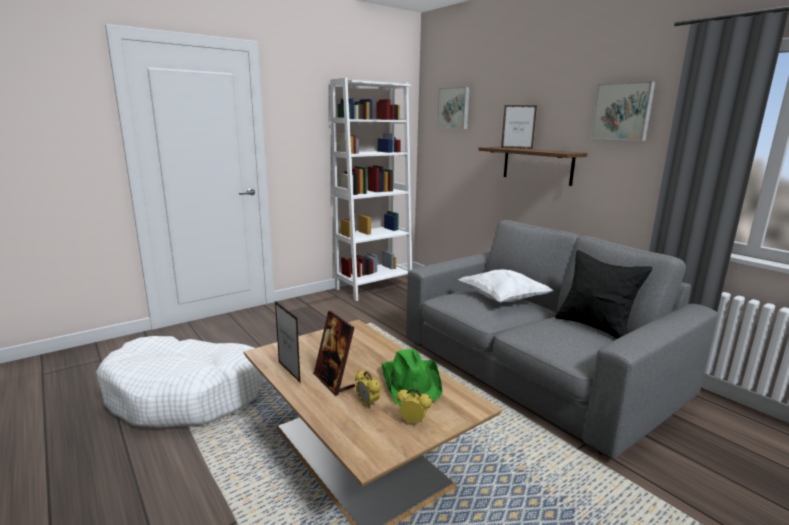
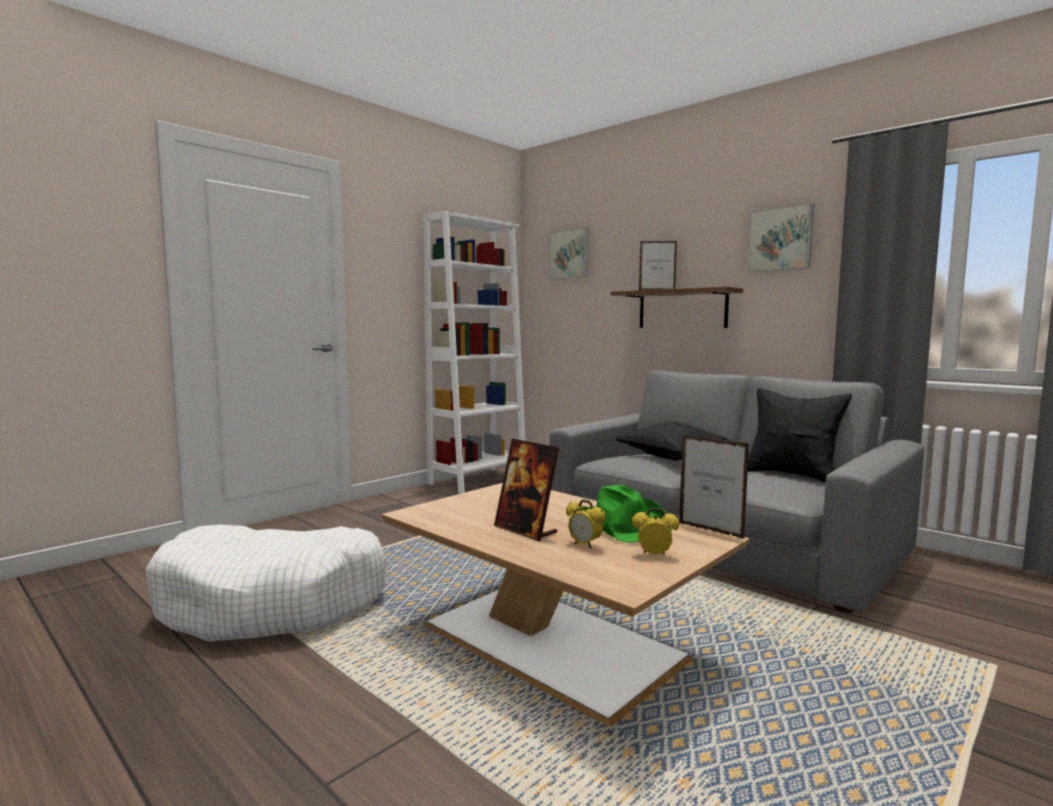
camera: 10 degrees left, 10 degrees down
picture frame [275,301,300,382] -> picture frame moved to [679,434,749,539]
white pillow [458,269,554,303] -> black pillow [614,421,731,461]

